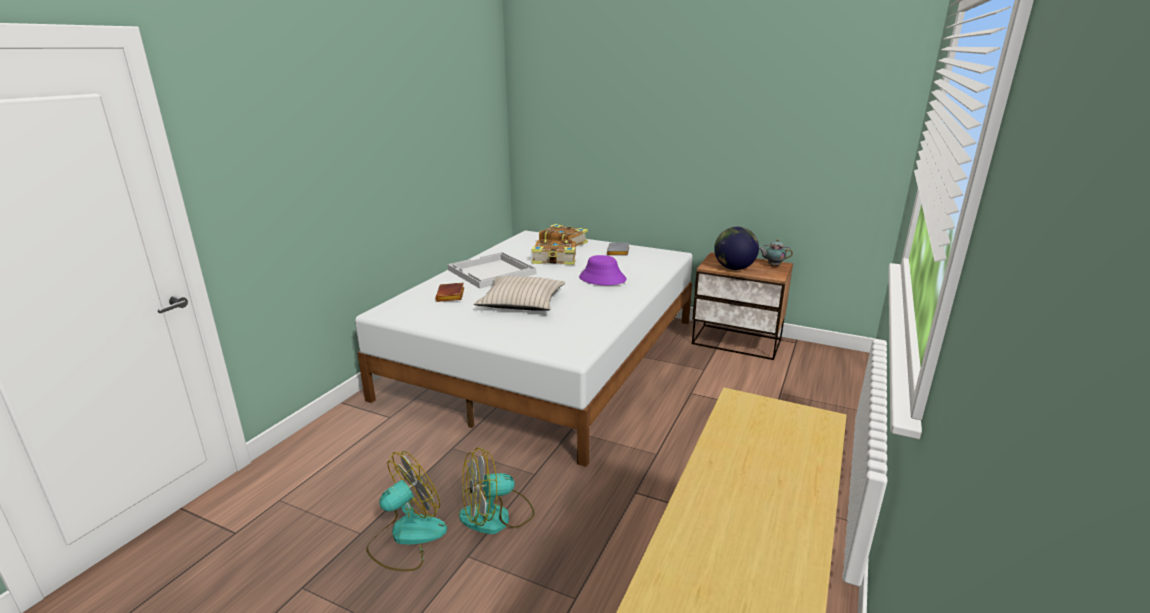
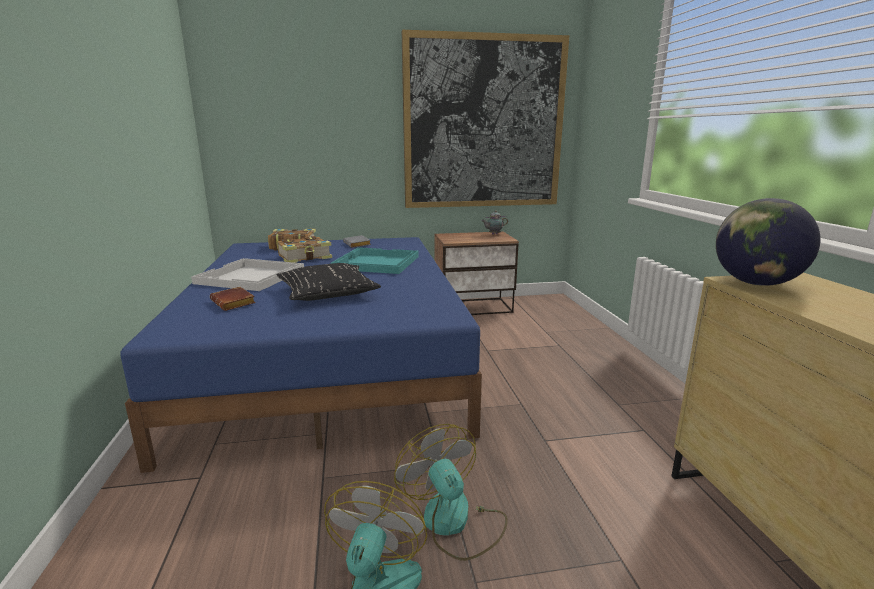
camera: 35 degrees left, 5 degrees down
white bed [355,231,693,467] -> blue bed [120,237,482,473]
fan [459,447,535,534] -> fan turned 120 degrees clockwise [394,424,508,561]
beige pillow [474,276,565,311] -> black pillow [277,263,381,301]
purple hat [579,255,627,285] -> turquoise tray [331,247,419,274]
globe [714,227,759,270] -> globe moved to [716,198,821,286]
none -> picture [402,30,569,208]

